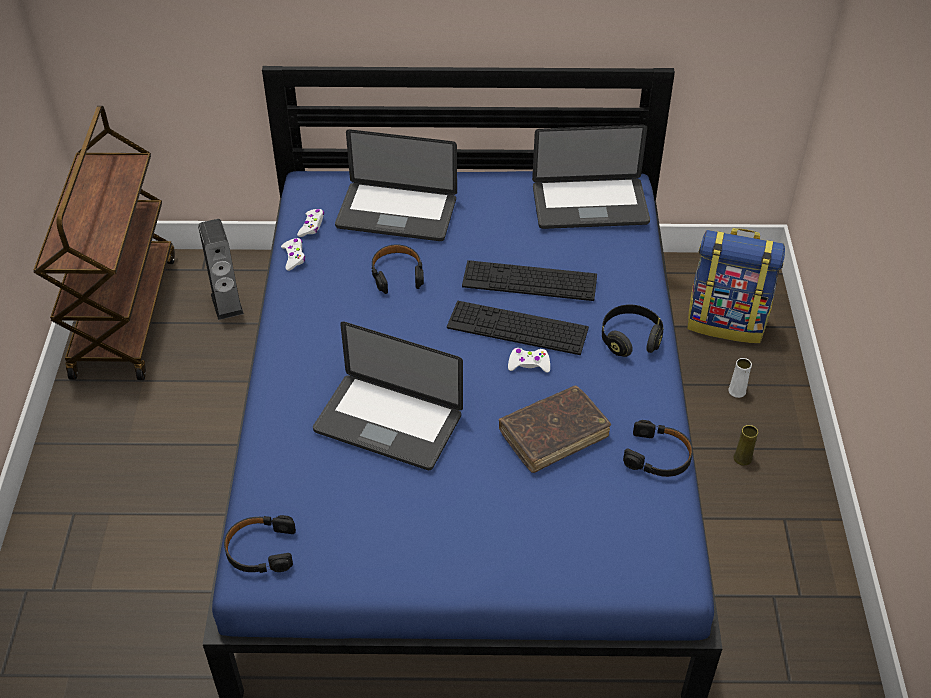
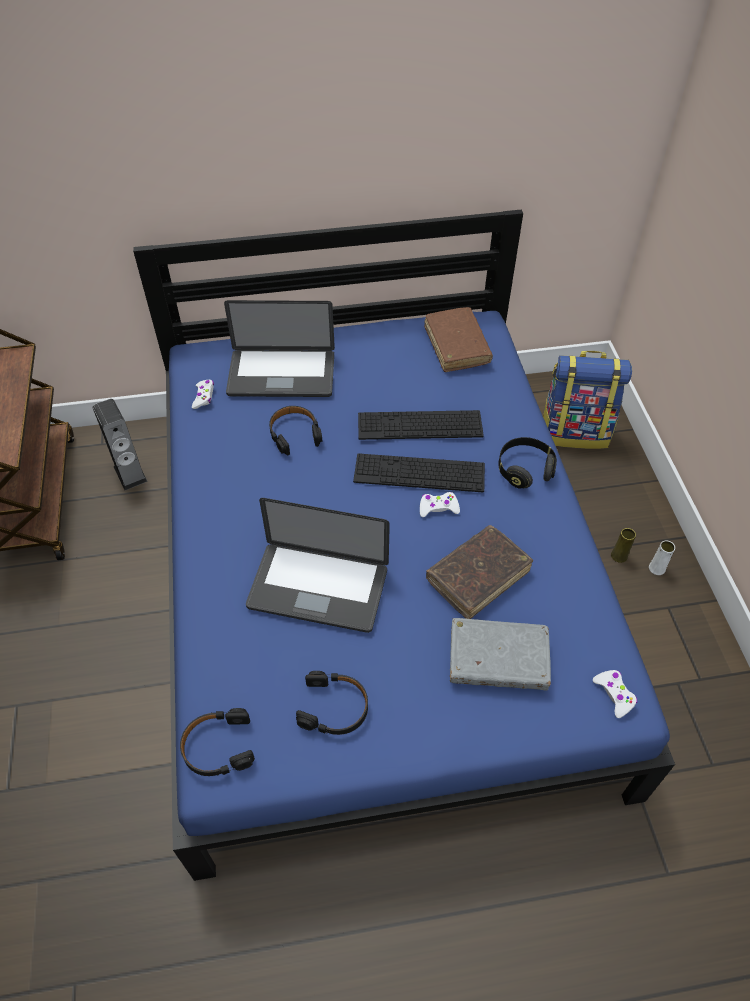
camera: 10 degrees left, 5 degrees up
white game controller [281,238,305,271] -> white game controller moved to [593,670,637,718]
laptop [532,125,650,229] -> brown book [424,307,493,372]
black headphones [623,420,693,477] -> black headphones moved to [296,671,368,735]
white vase [728,358,752,398] -> white vase moved to [649,541,675,575]
none -> grey book [450,618,551,691]

